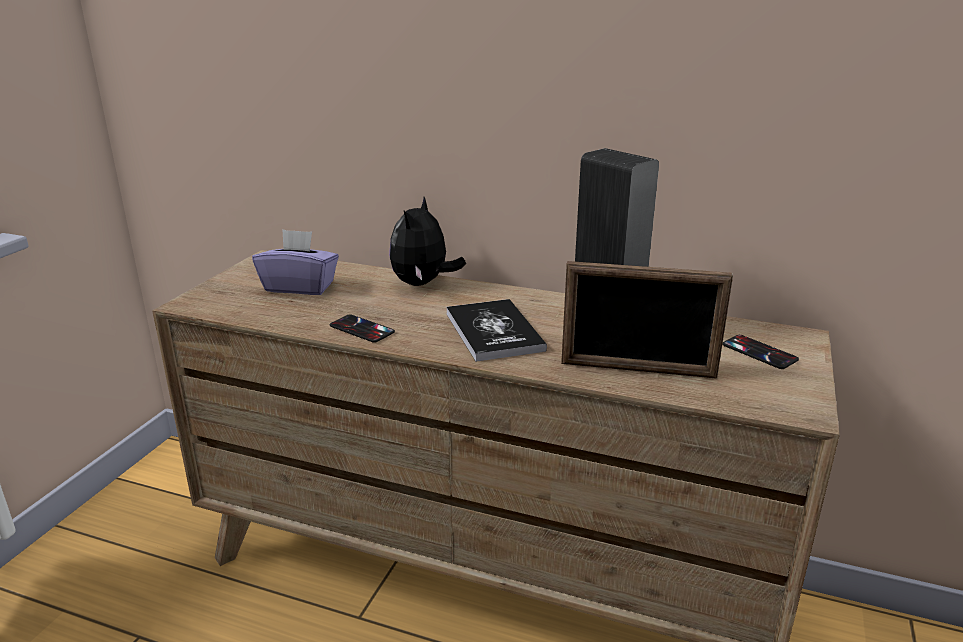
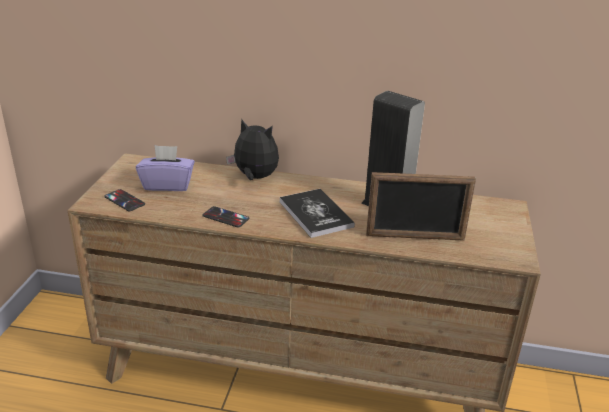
camera: 10 degrees left, 5 degrees up
plush toy [389,197,466,286] -> plush toy turned 105 degrees clockwise [226,119,279,180]
phone [723,335,799,369] -> phone moved to [104,189,145,211]

